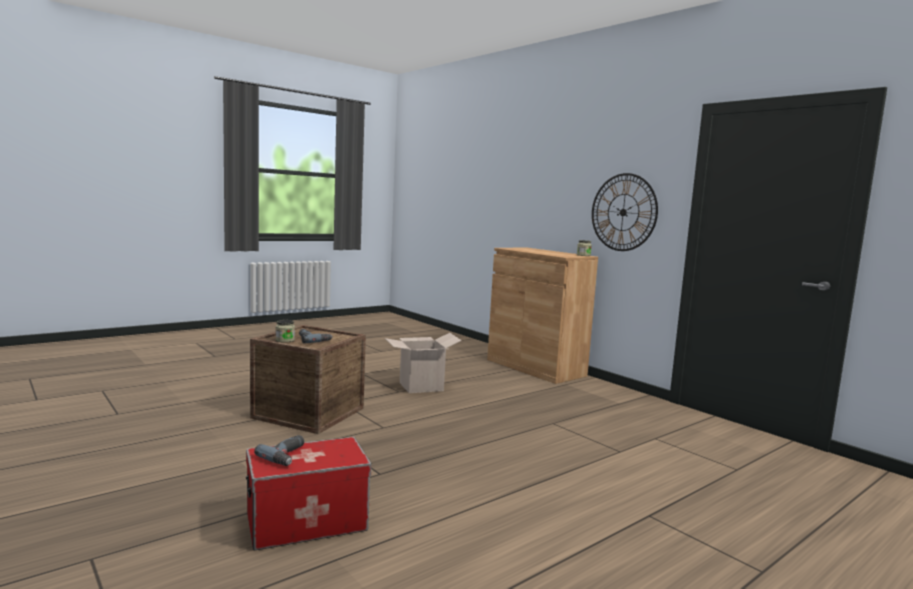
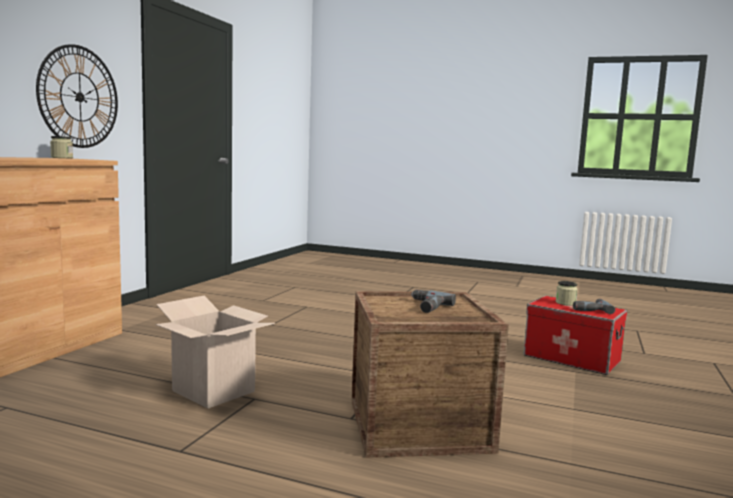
camera: 120 degrees left, 0 degrees up
jar [276,320,295,343] -> jar moved to [556,281,578,306]

